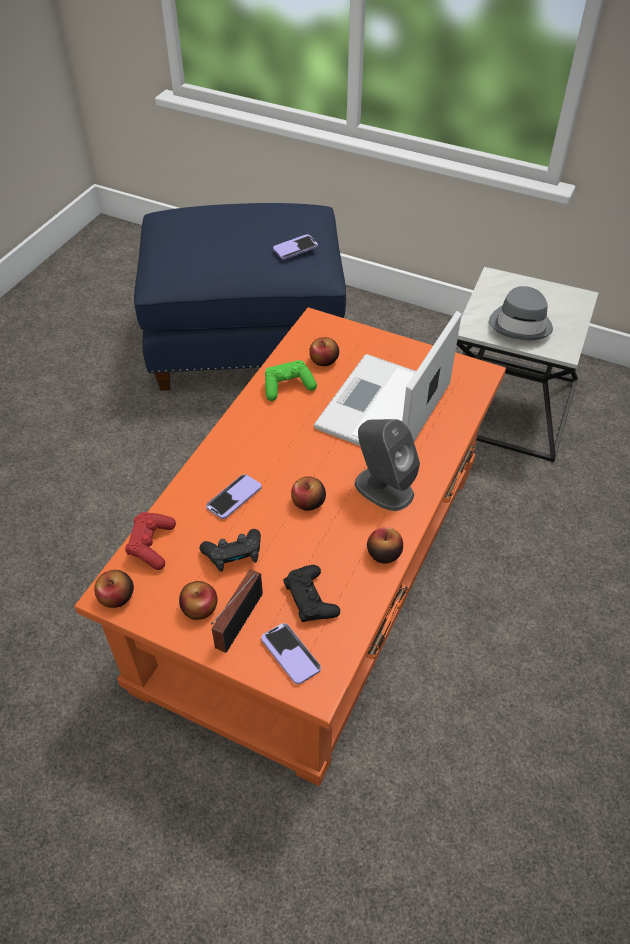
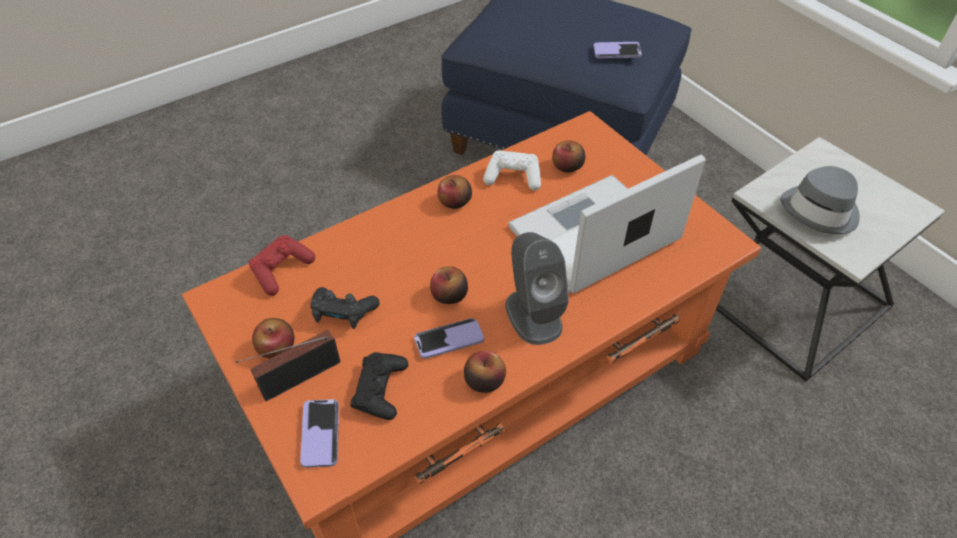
camera: 30 degrees right, 0 degrees up
apple [94,570,134,608] -> apple moved to [437,175,472,209]
phone [206,474,262,519] -> phone moved to [414,318,484,359]
green game controller [265,360,317,401] -> white game controller [483,150,541,191]

